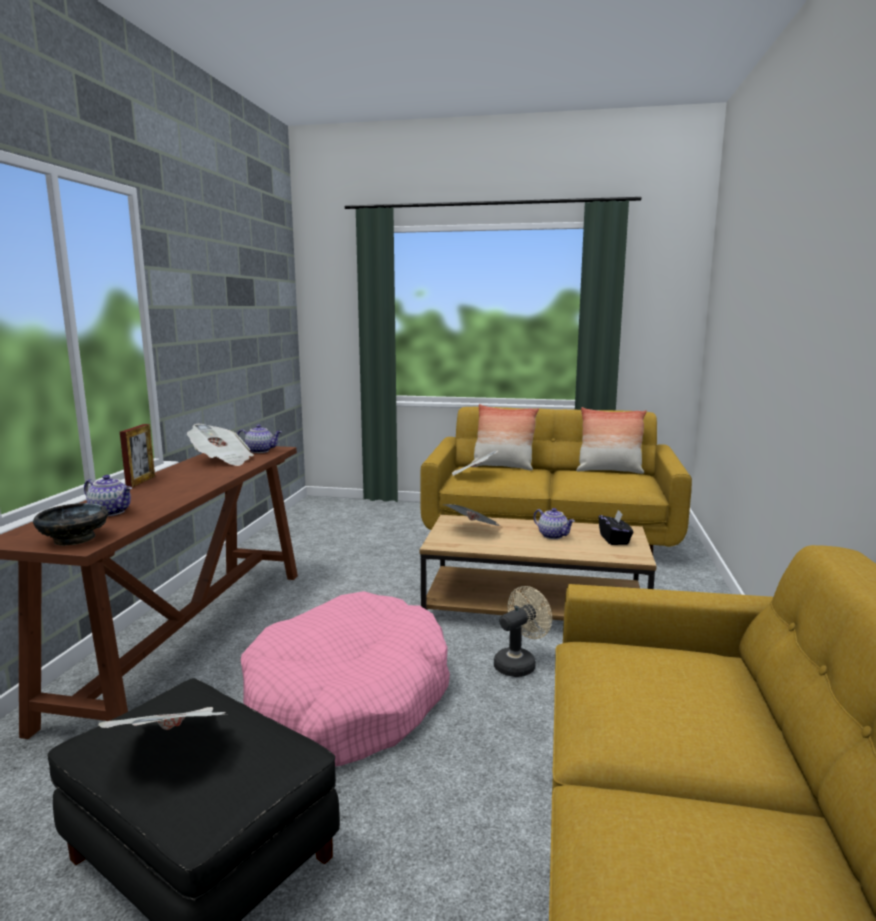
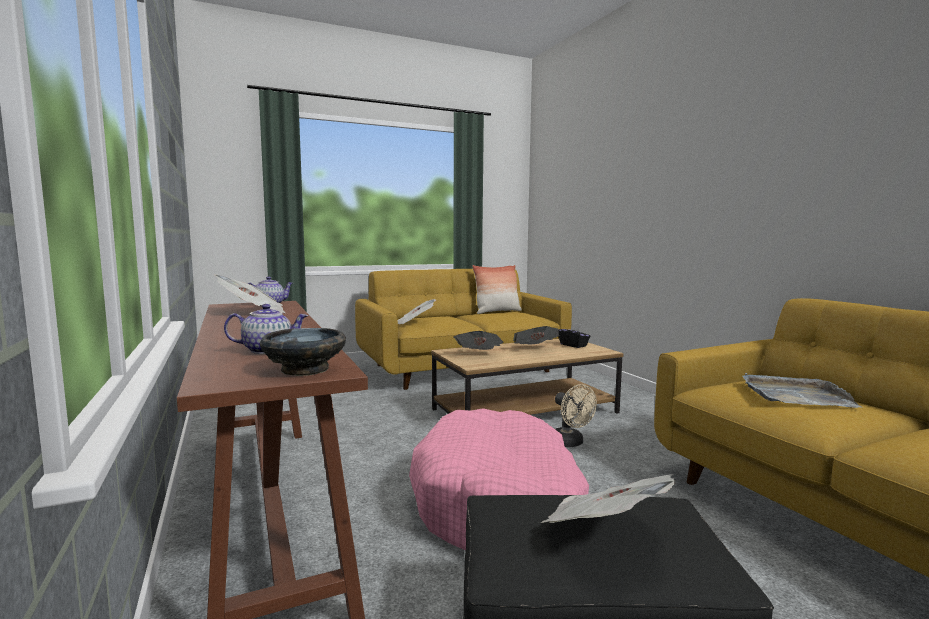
camera: 35 degrees left, 5 degrees down
picture frame [120,424,155,488] -> none
pillow [471,404,539,470] -> none
beige fan [494,586,552,677] -> beige fan turned 135 degrees clockwise [555,384,597,447]
teapot [533,508,575,539] -> newspaper [513,326,559,344]
none -> grey tray [743,373,862,408]

